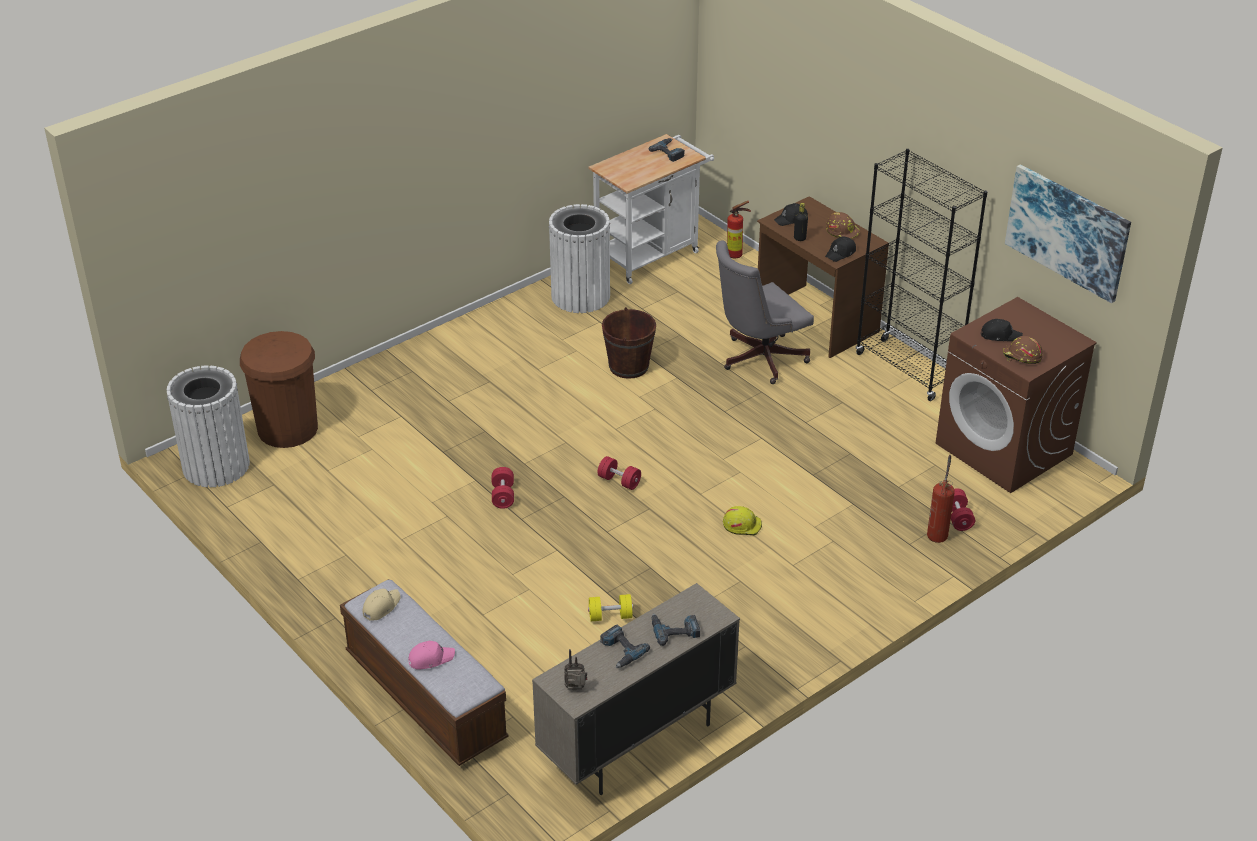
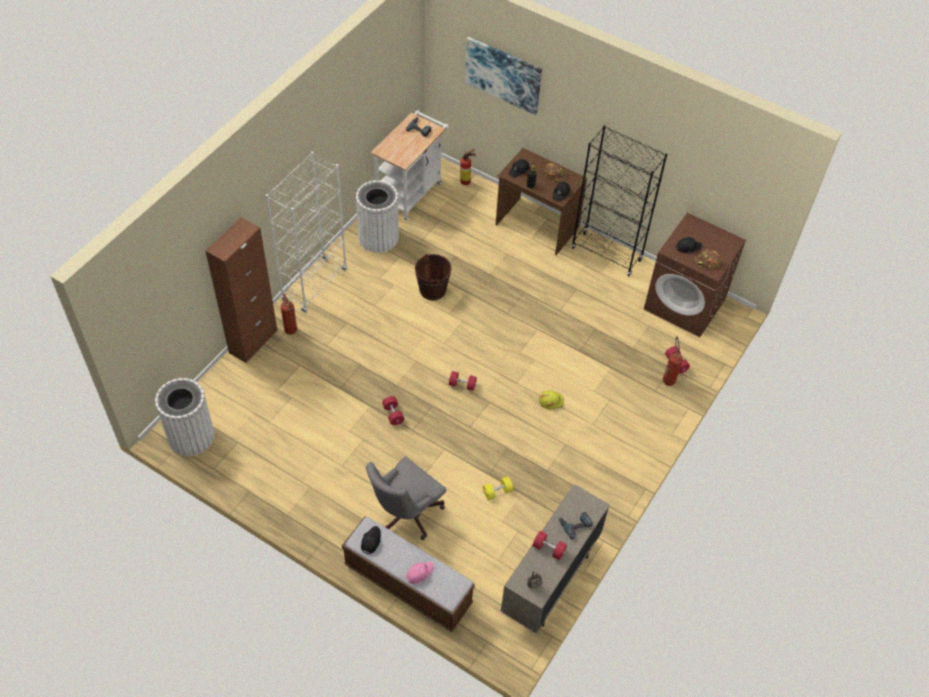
camera: 20 degrees left, 15 degrees up
brown trash can [240,331,318,448] -> none
beige cap [363,589,400,620] -> black cap [361,526,381,554]
power drill [600,625,650,668] -> red dumbbell [532,531,567,560]
grey office chair [716,240,814,384] -> grey office chair moved to [366,456,446,540]
picture [1005,164,1131,303] -> picture moved to [465,37,542,115]
none -> brown cabinet [205,217,278,363]
none -> white bookcase [266,152,347,313]
none -> fire extinguisher [281,294,297,334]

